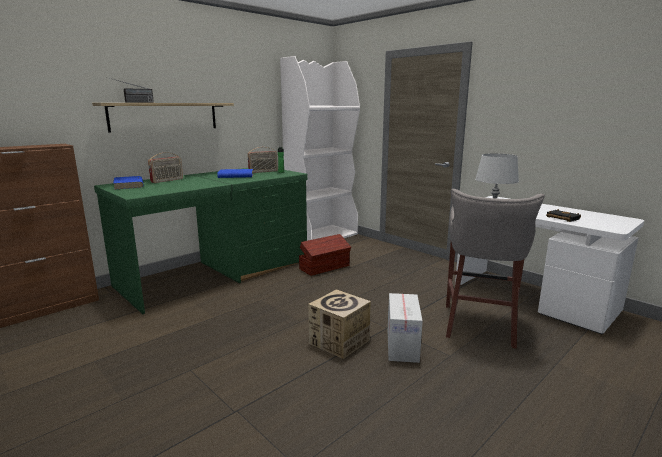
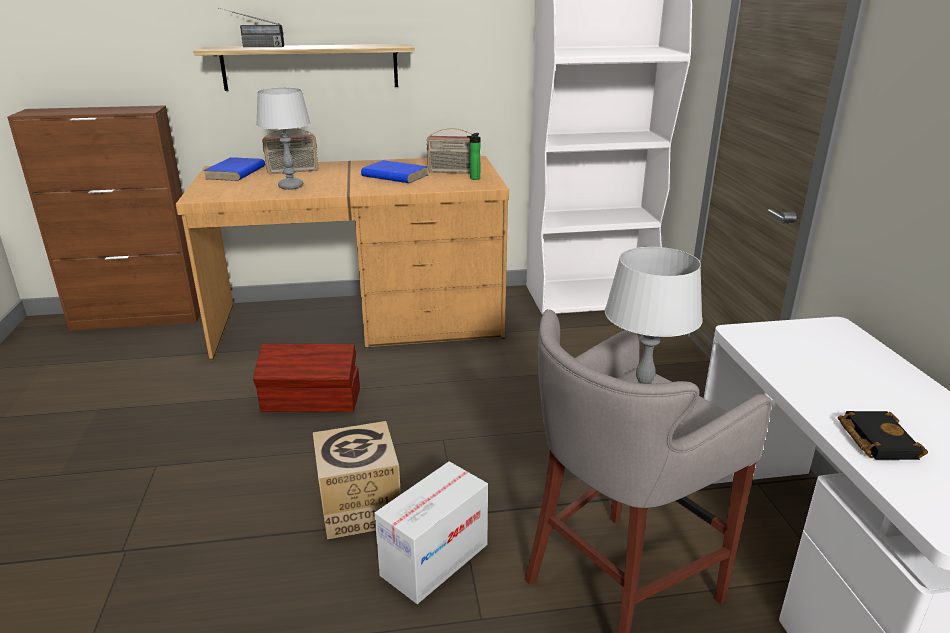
camera: 35 degrees right, 10 degrees up
green desk [94,168,308,314] -> brown desk [176,156,509,360]
brown storage box [299,234,351,276] -> brown storage box moved to [253,344,360,412]
none -> grey table lamp [256,88,311,190]

